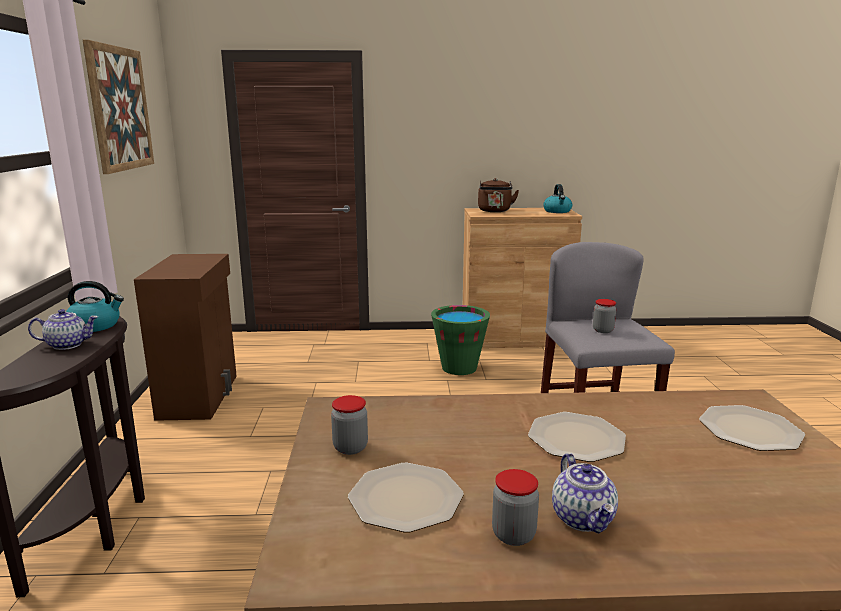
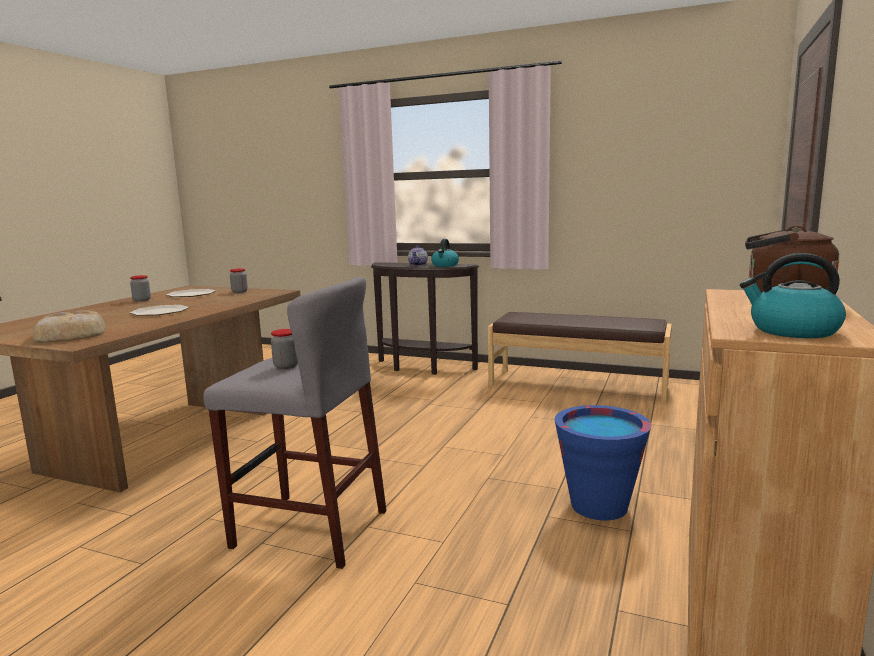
camera: 115 degrees right, 5 degrees down
picture [83,40,154,174] -> none
brown cabinet [134,254,237,421] -> brown bench [488,312,672,404]
green bucket [431,305,490,375] -> blue bucket [555,405,651,520]
teapot [552,453,618,534] -> none
plate [699,405,805,451] -> bread [32,310,106,342]

